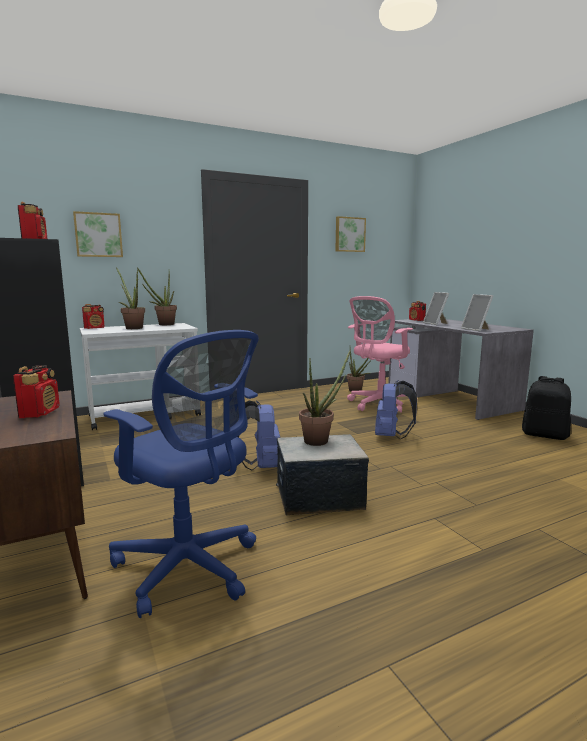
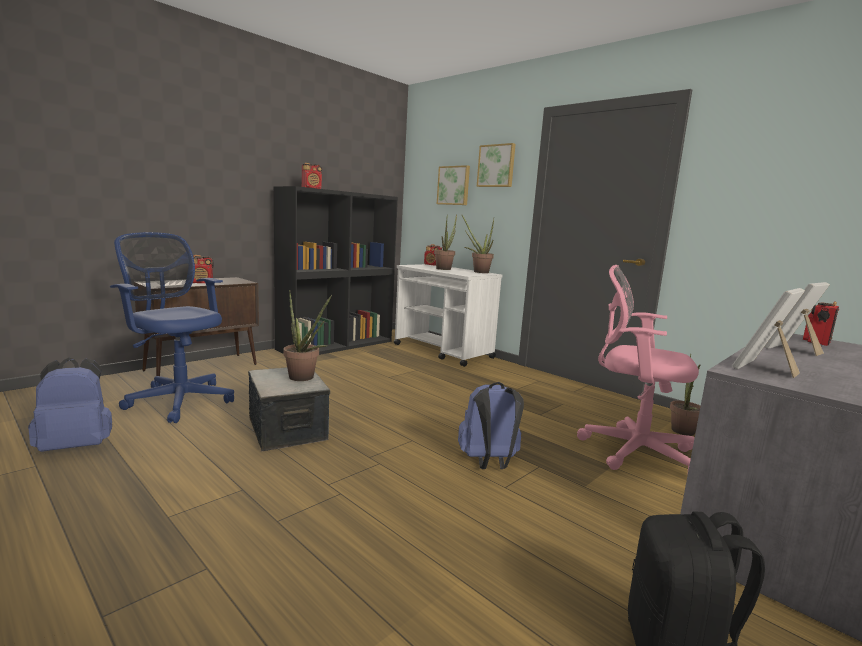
camera: 70 degrees right, 0 degrees up
blue office chair [103,330,259,618] -> blue office chair turned 105 degrees clockwise [110,232,234,423]
blue backpack [237,400,280,471] -> blue backpack moved to [28,358,112,452]
picture [335,216,366,252] -> picture moved to [477,143,516,187]

